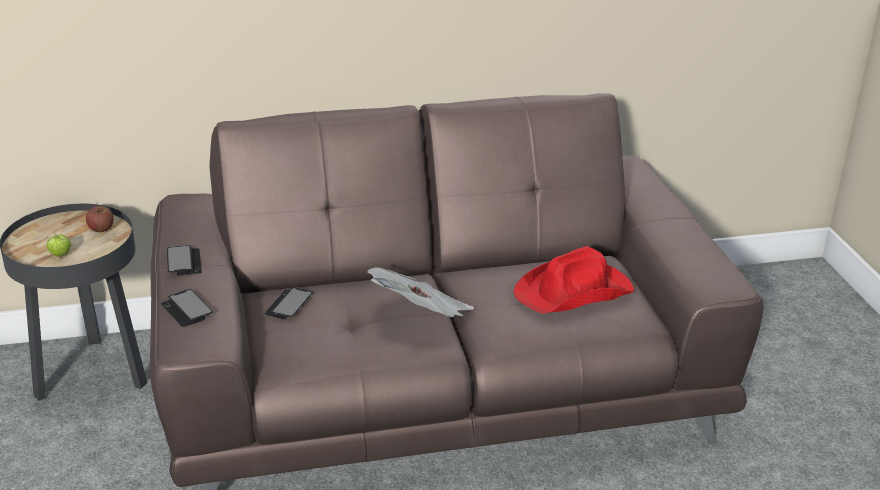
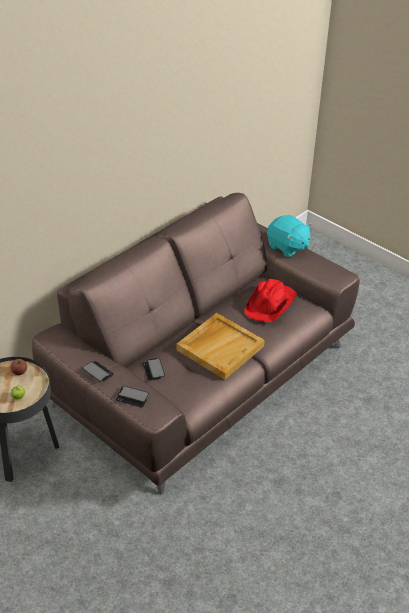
camera: 35 degrees left, 10 degrees up
newspaper [367,267,474,317] -> beige tray [176,313,265,380]
none -> turquoise plush toy [267,215,311,257]

